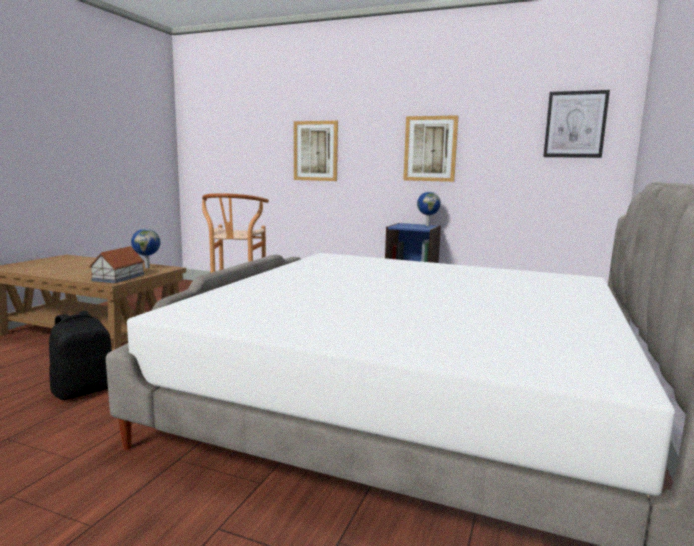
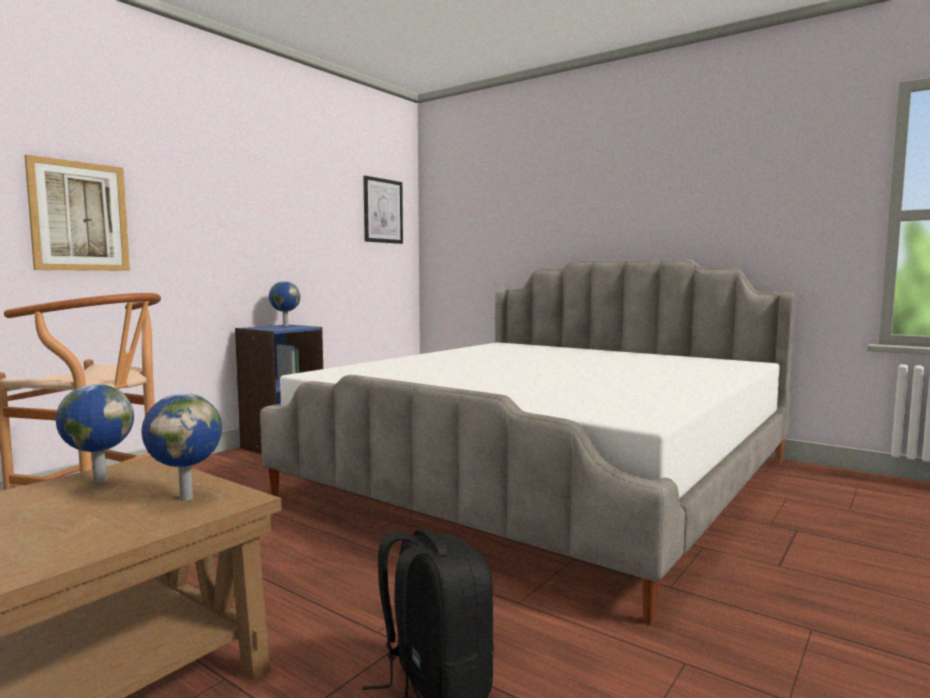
camera: 75 degrees left, 5 degrees down
toy house [88,246,145,283] -> globe [141,393,222,500]
picture [403,115,459,182] -> none

